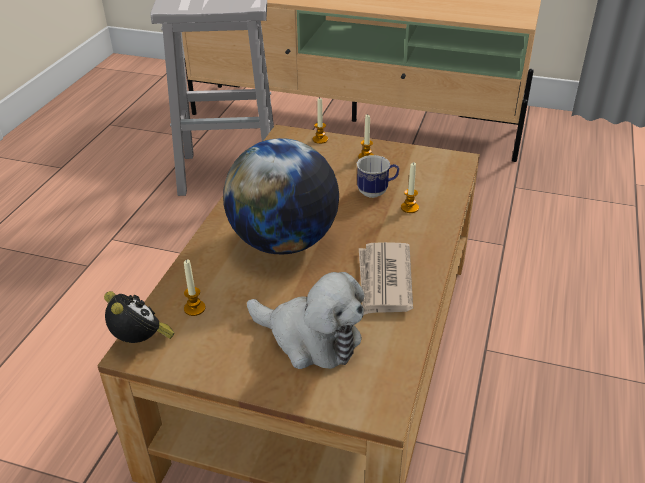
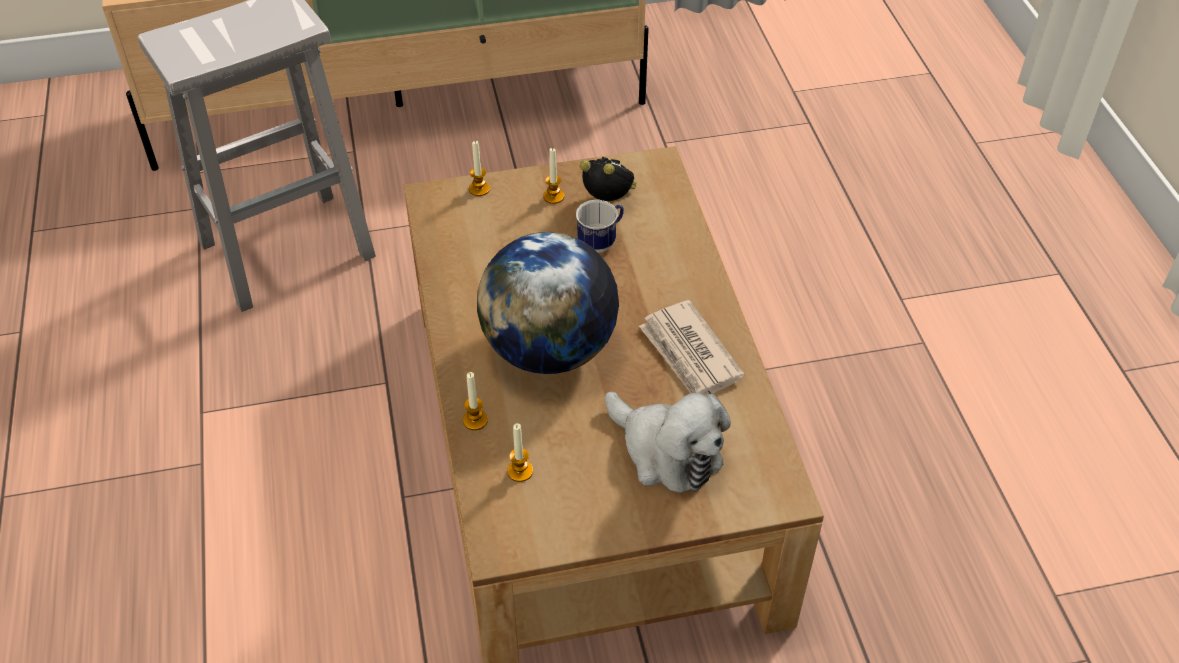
camera: 30 degrees left, 10 degrees up
alarm clock [104,291,175,343] -> alarm clock moved to [580,157,636,201]
plush toy [247,272,365,369] -> plush toy turned 45 degrees clockwise [605,392,731,493]
candle [401,162,419,213] -> candle moved to [463,372,488,430]

